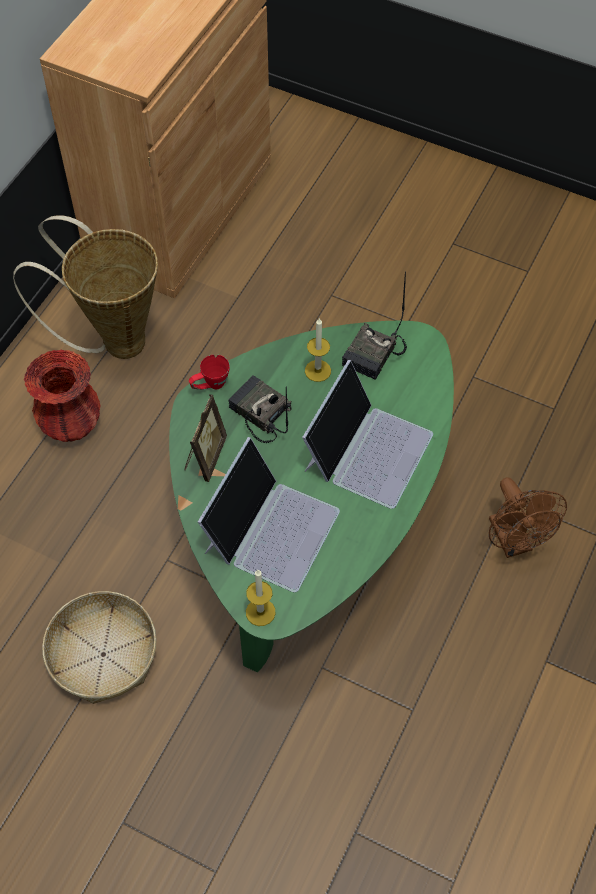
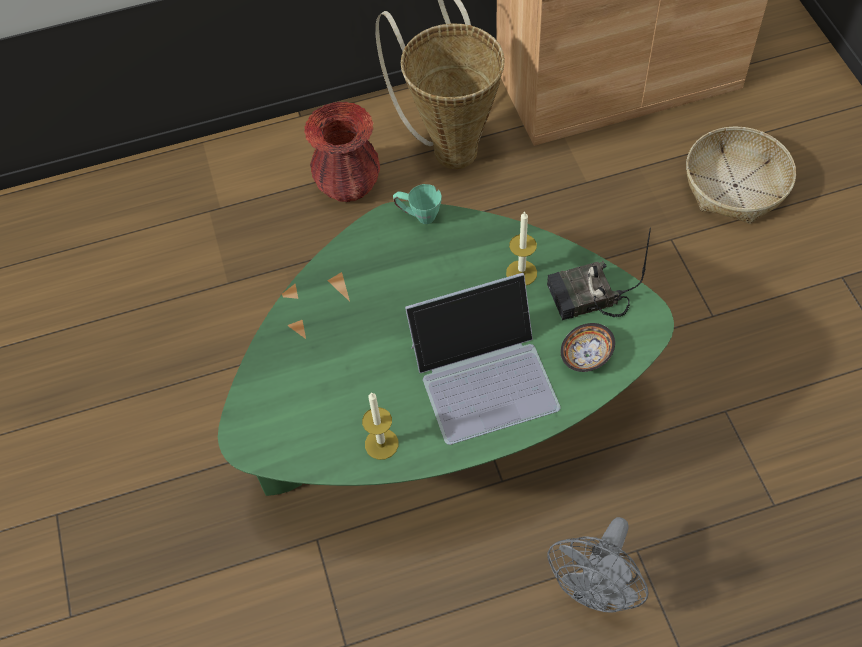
camera: 50 degrees right, 0 degrees up
basket [42,591,157,704] -> basket moved to [686,126,796,224]
picture frame [184,394,227,482] -> none
red mug [189,355,230,390] -> green mug [393,184,442,224]
laptop [198,437,340,592] -> none
radio [229,375,291,443] -> none
candle [246,570,275,626] -> candle moved to [362,392,398,460]
brown fan [489,477,567,558] -> grey fan [547,517,649,613]
none -> bowl [561,323,615,372]

